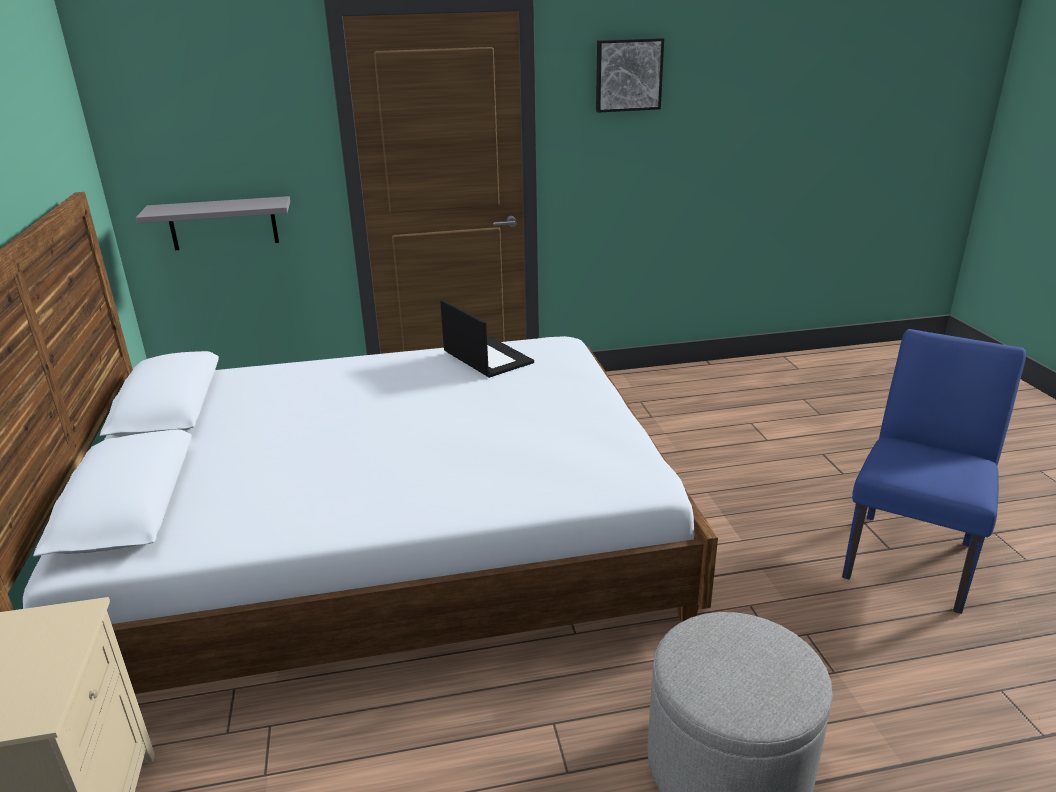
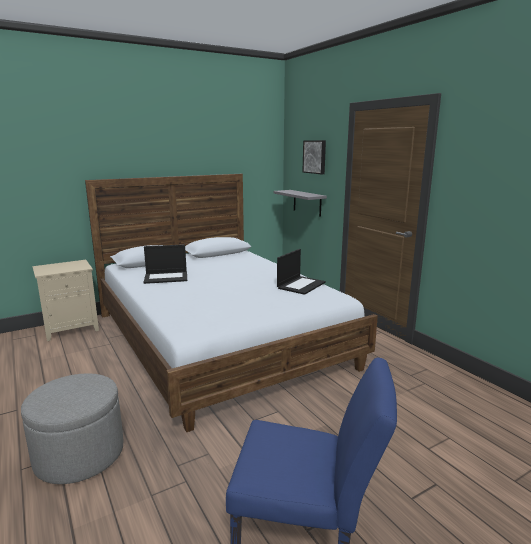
camera: 70 degrees right, 10 degrees down
picture [596,38,664,113] -> picture moved to [302,140,326,174]
none -> laptop [144,244,187,284]

